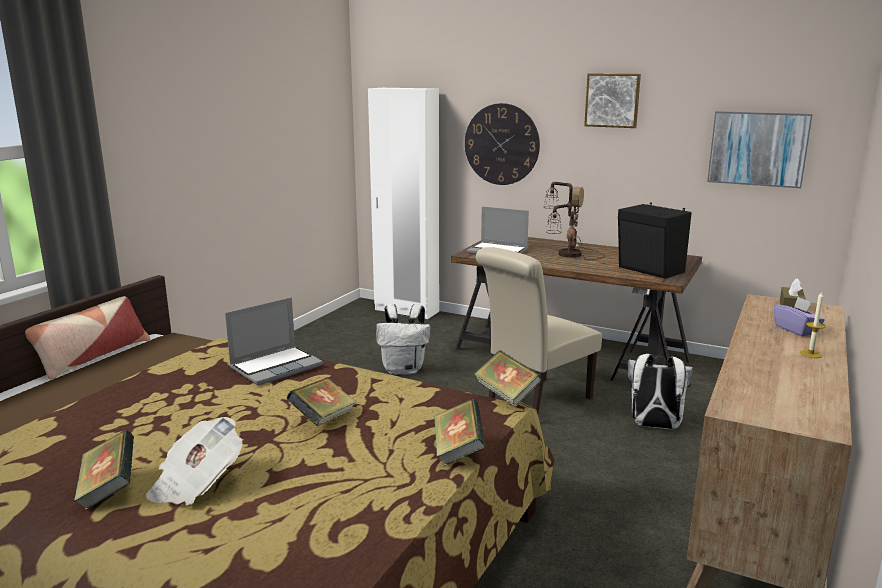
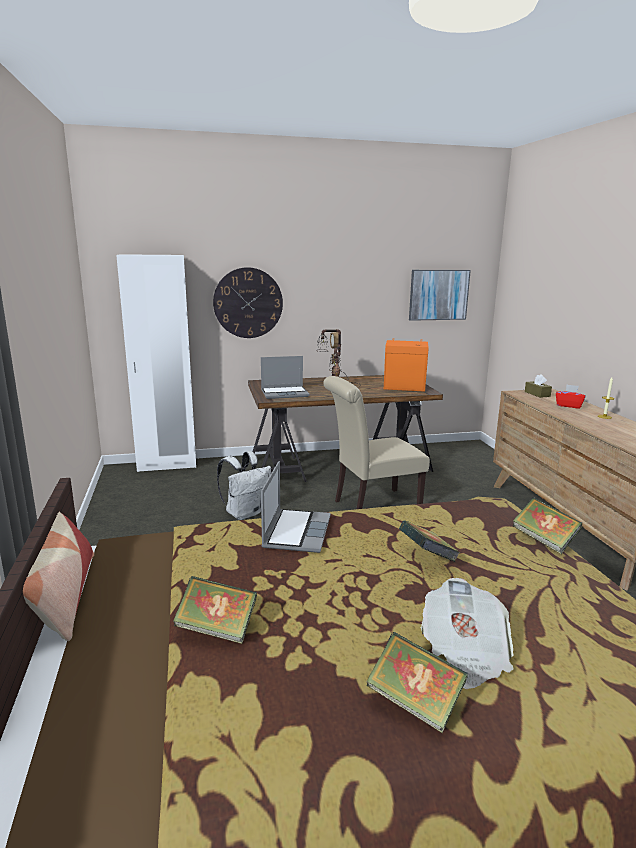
camera: 40 degrees left, 0 degrees up
book [474,350,542,407] -> book moved to [173,576,257,644]
beige chair [476,247,602,413] -> beige chair turned 60 degrees clockwise [323,376,430,509]
picture [584,74,641,128] -> none
black speaker [618,202,692,279] -> orange speaker [384,338,429,392]
white backpack [628,354,693,429] -> none
purple tissue box [774,297,825,337] -> red tissue box [556,384,586,409]

